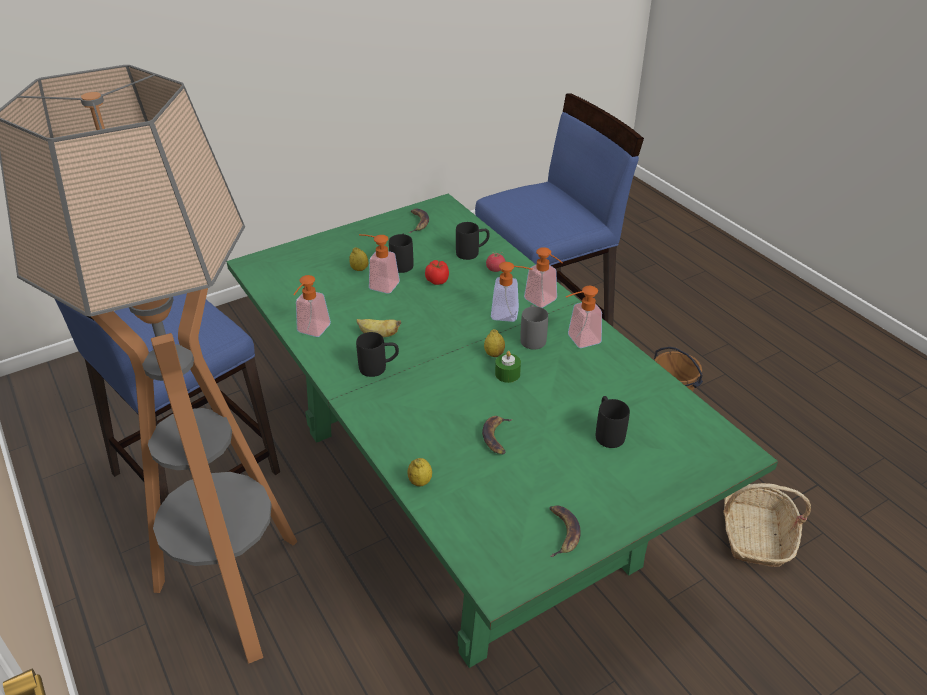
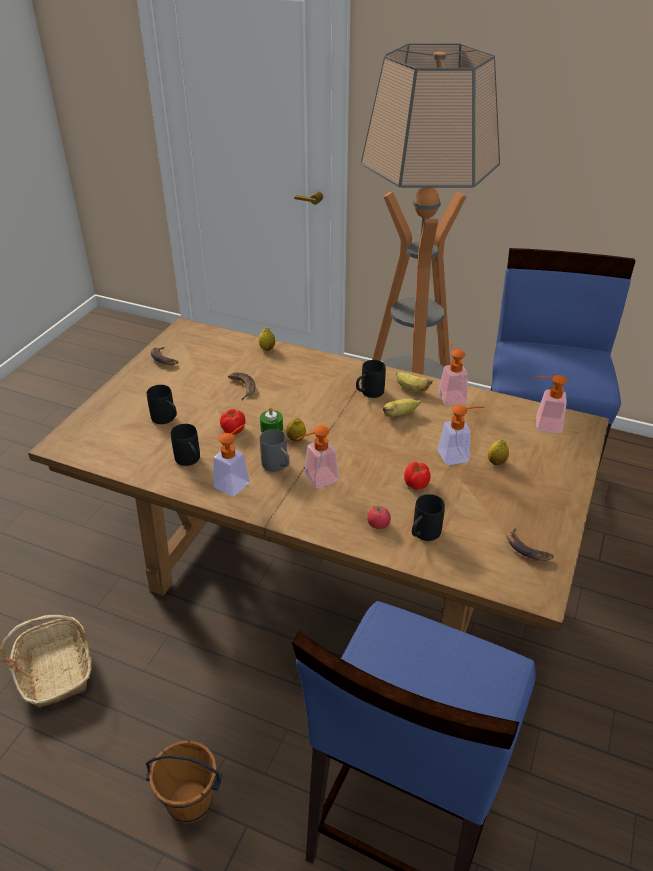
camera: 145 degrees right, 0 degrees up
green dining table [226,193,778,668] -> brown dining table [28,317,609,633]
black mug [389,234,413,273] -> black mug moved to [171,424,200,466]
soap dispenser [524,247,563,308] -> soap dispenser moved to [534,375,567,433]
none -> tomato [220,409,245,434]
none -> banana [396,371,433,392]

